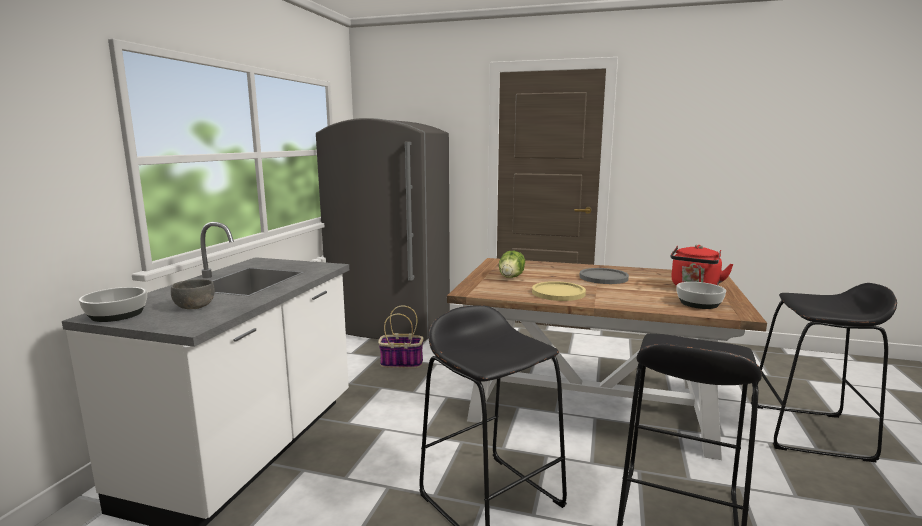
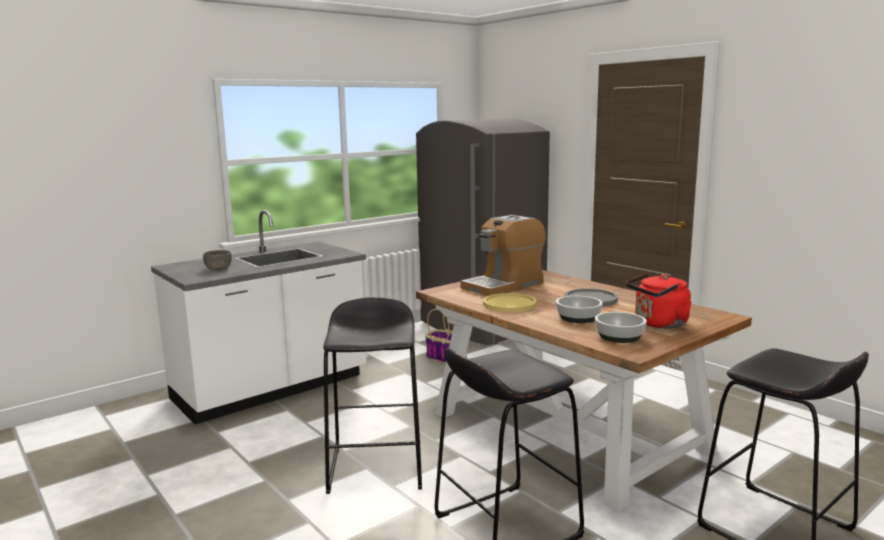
camera: 35 degrees right, 0 degrees up
bowl [79,287,147,322] -> bowl moved to [556,296,603,323]
lettuce [499,251,525,278] -> coffee machine [460,215,546,296]

